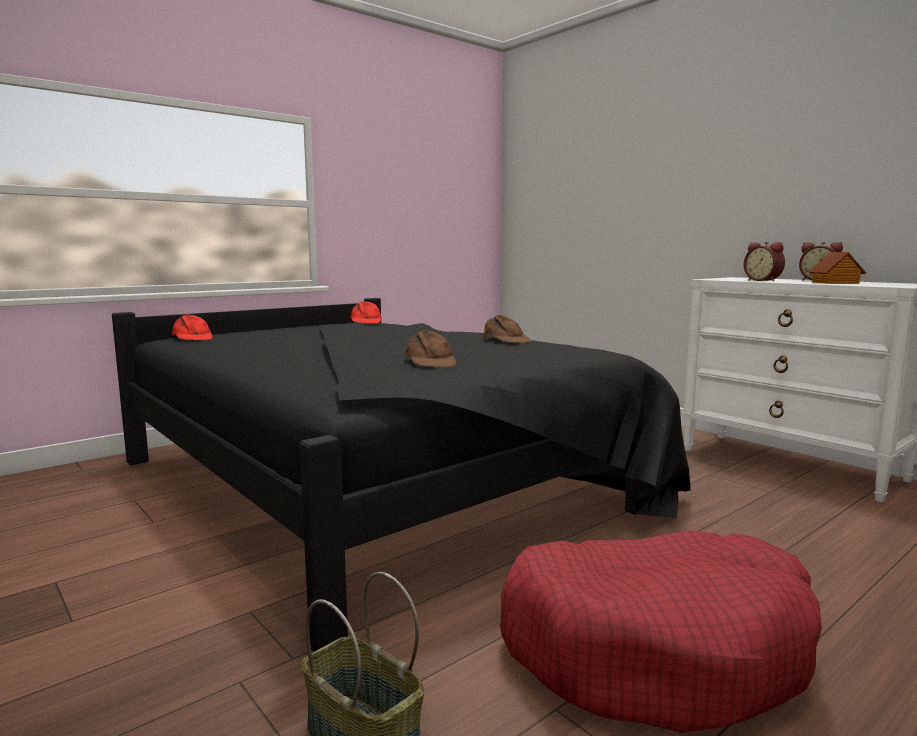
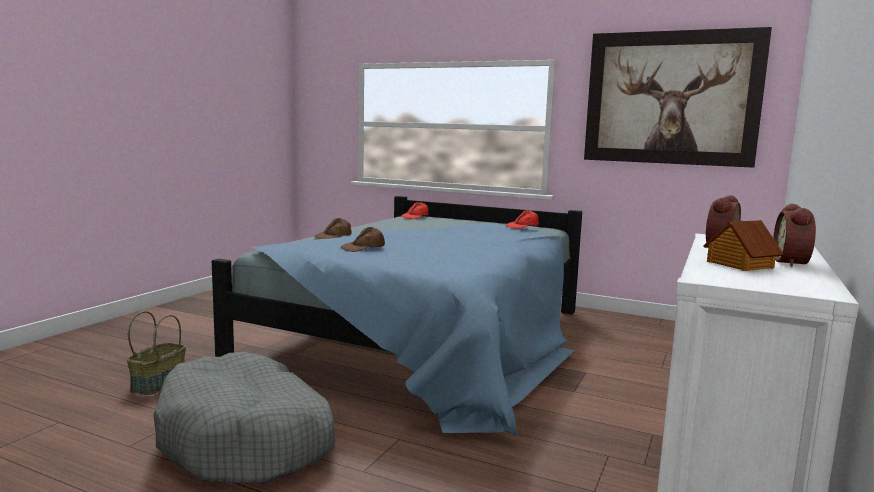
camera: 65 degrees right, 0 degrees up
black bed [112,298,691,652] -> blue bed [212,196,582,436]
brown cap [483,315,532,343] -> brown cap moved to [314,218,352,239]
red dog bed [500,530,822,733] -> grey dog bed [153,352,336,483]
none -> picture [584,27,772,168]

